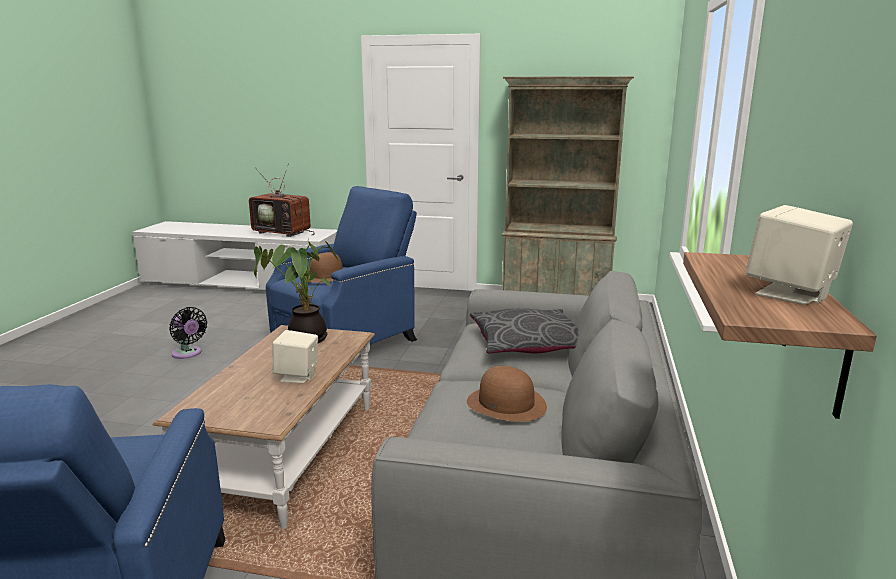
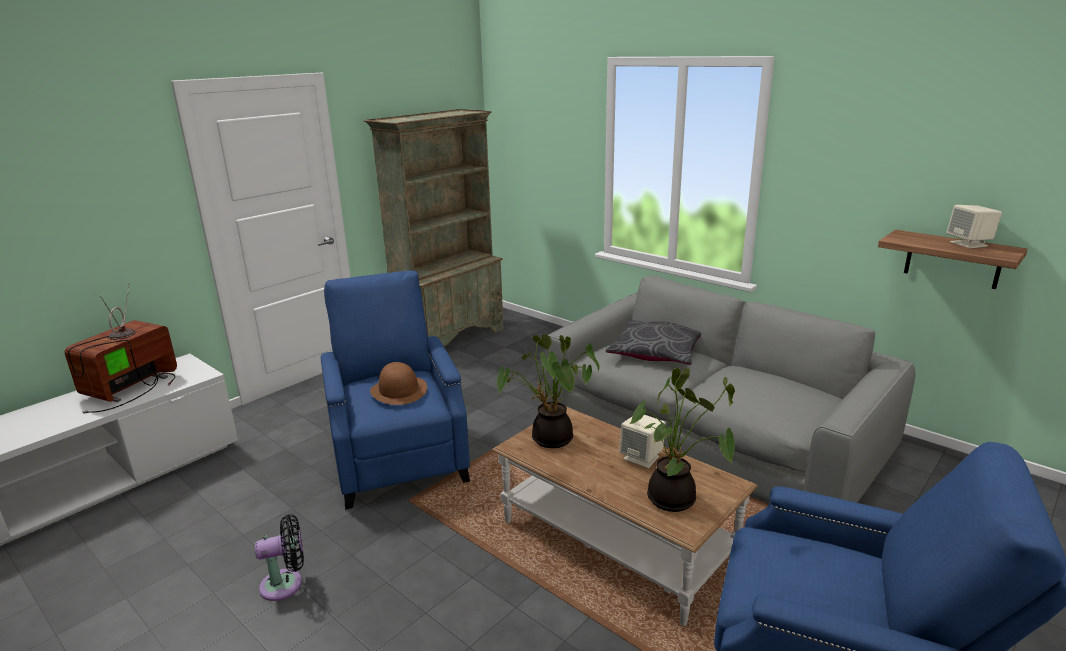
camera: 60 degrees left, 5 degrees up
television [249,164,314,237] -> television turned 150 degrees clockwise [65,283,177,413]
brown hat [467,366,547,422] -> none
none -> potted plant [630,368,735,512]

